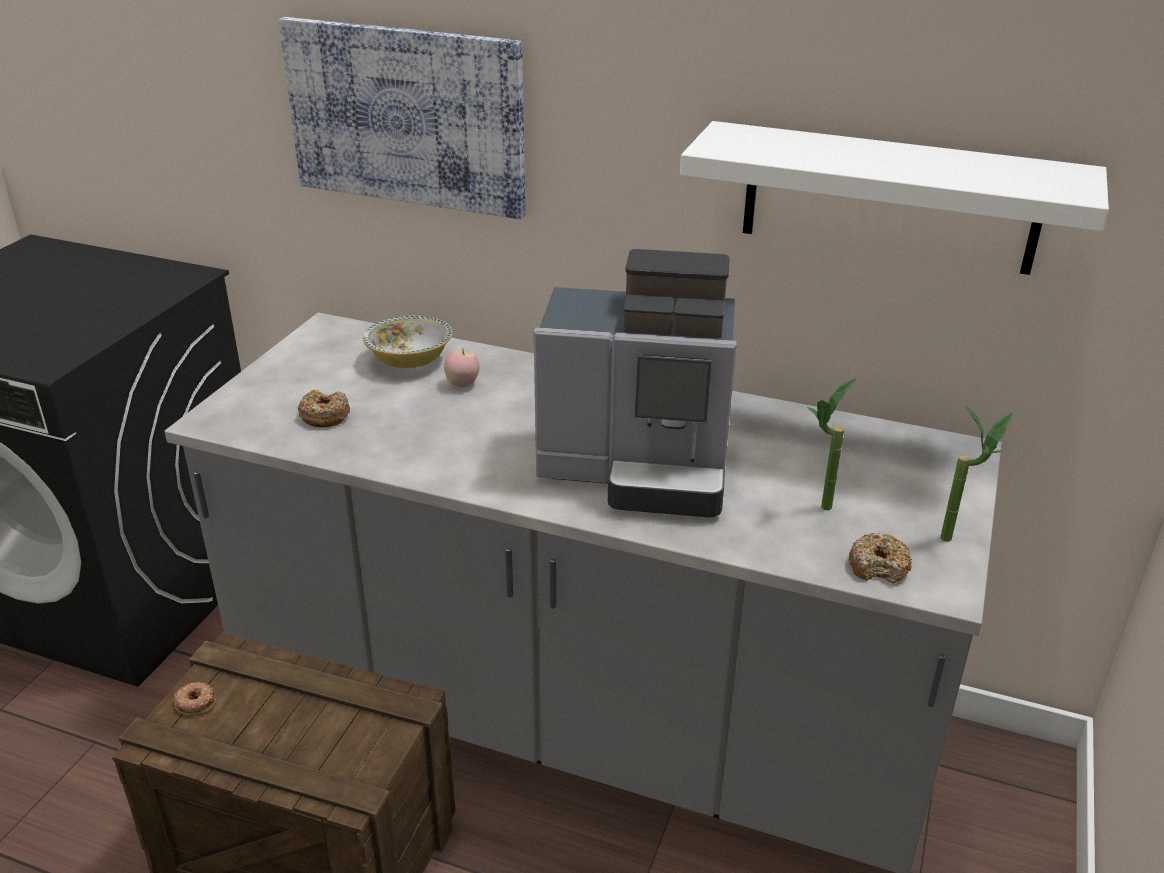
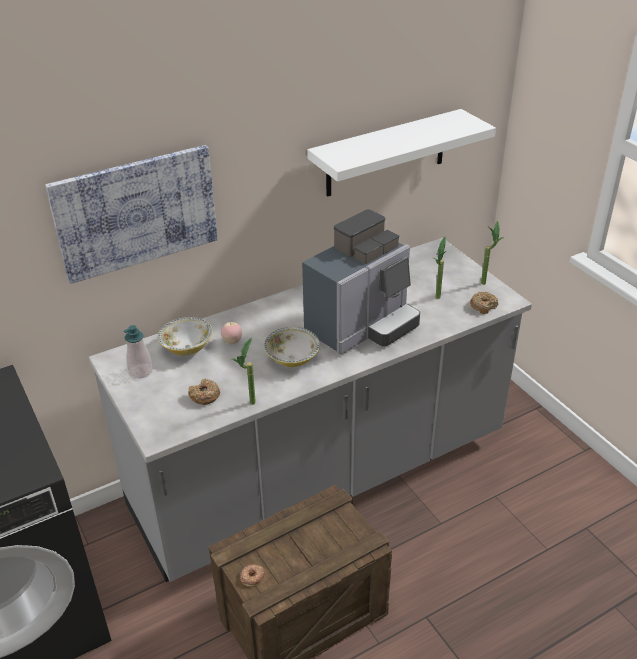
camera: 50 degrees left, 5 degrees up
none -> soap dispenser [123,325,152,379]
none -> potted plant [232,338,256,405]
none -> bowl [264,326,320,367]

